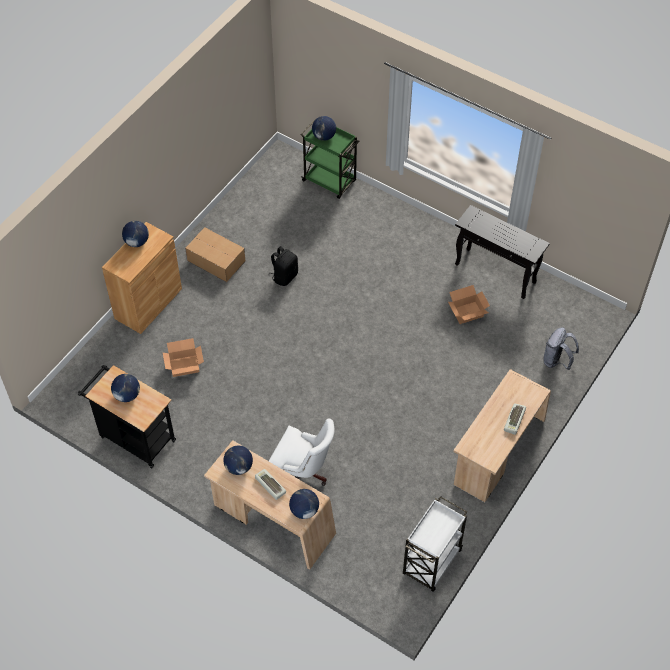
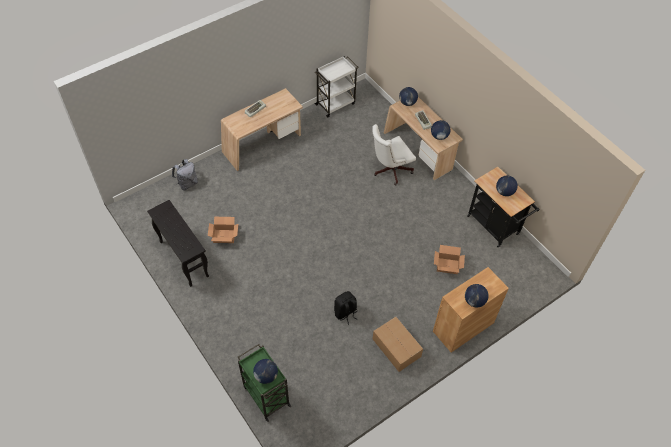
camera: 160 degrees left, 0 degrees up
white office chair [269,418,334,486] -> white office chair turned 75 degrees counterclockwise [372,124,416,185]

